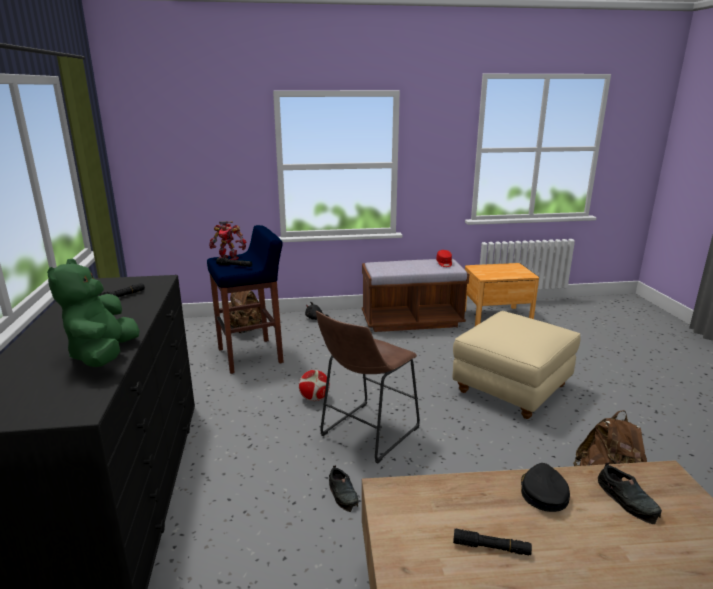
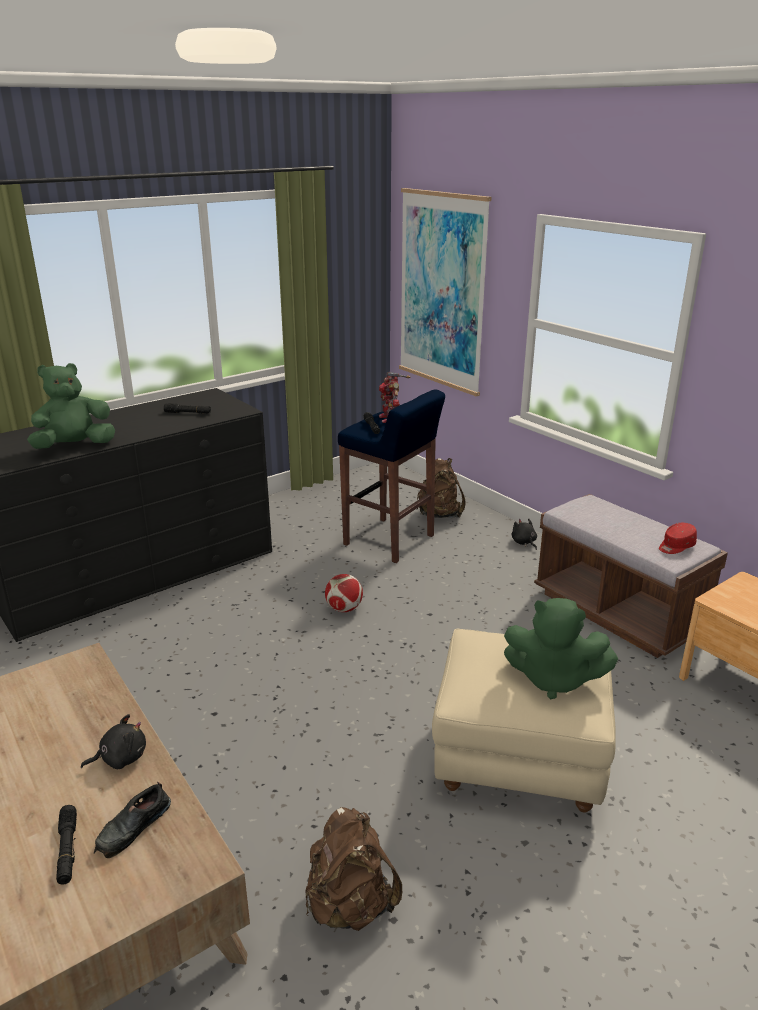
camera: 60 degrees right, 5 degrees up
brown stool [316,311,420,464] -> none
black shoe [329,465,359,512] -> none
black flashlight [453,529,532,556] -> black flashlight moved to [56,805,77,885]
black cap [521,463,570,512] -> black plush toy [81,714,146,769]
none -> picture [399,188,491,396]
none -> green plush toy [504,598,618,699]

